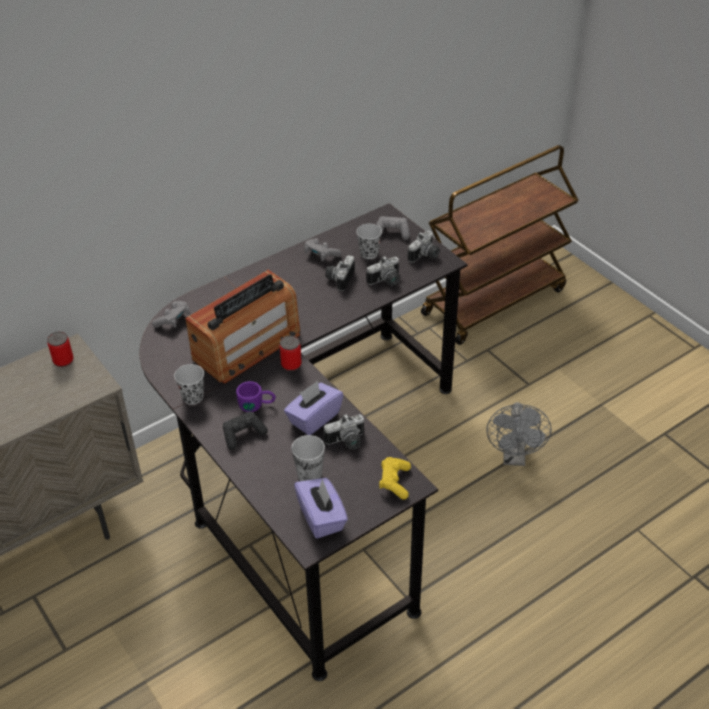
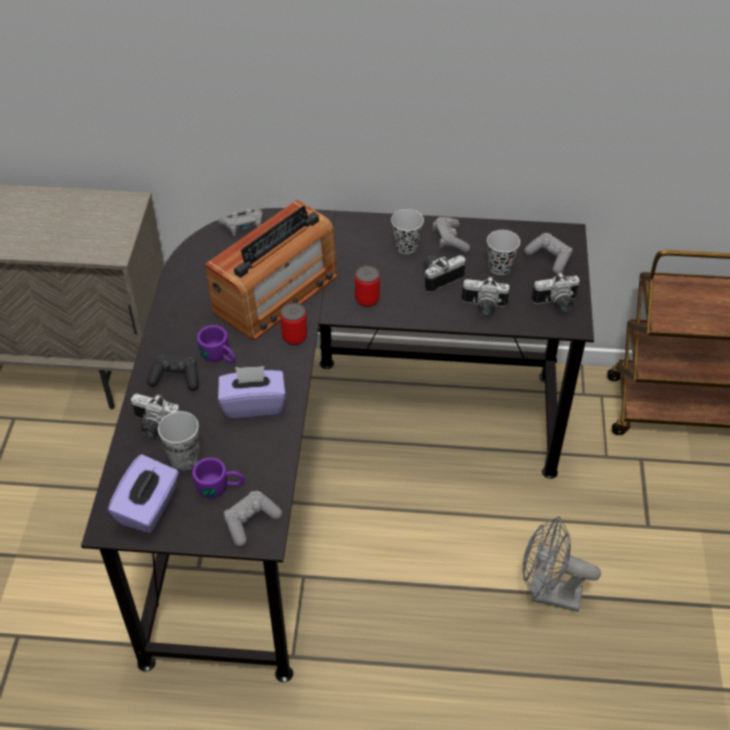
camera: 40 degrees right, 5 degrees up
can [47,332,74,367] -> can moved to [355,265,380,307]
black cup [174,364,204,405] -> black cup moved to [391,209,424,254]
radio [185,270,300,384] -> radio turned 45 degrees counterclockwise [205,200,338,340]
camera [323,414,364,450] -> camera moved to [131,394,180,438]
yellow game controller [379,457,411,500] -> grey game controller [223,491,282,547]
grey fan [486,402,551,466] -> grey fan turned 60 degrees clockwise [523,516,601,612]
none -> purple mug [192,457,245,498]

